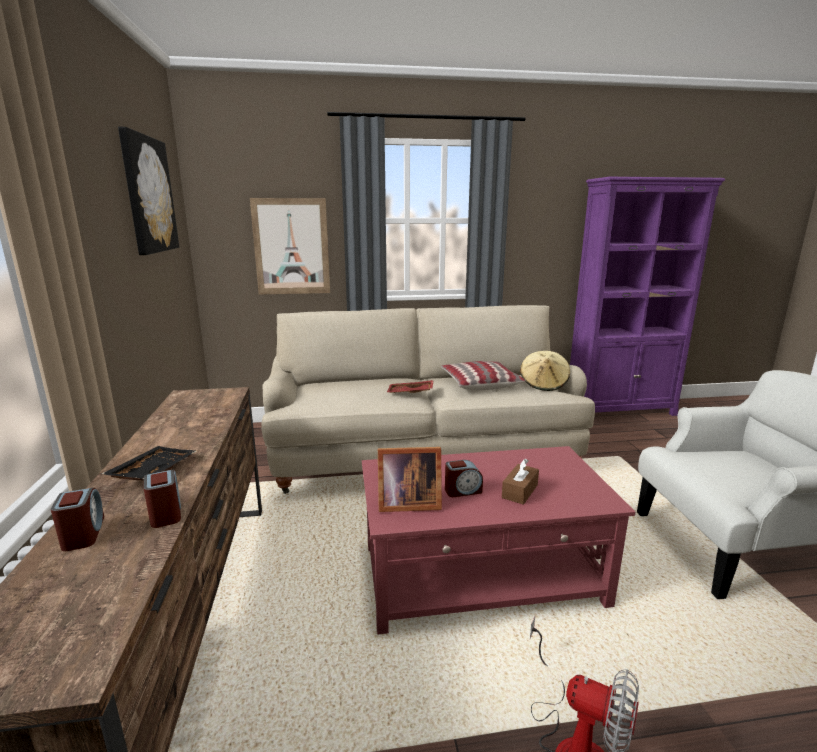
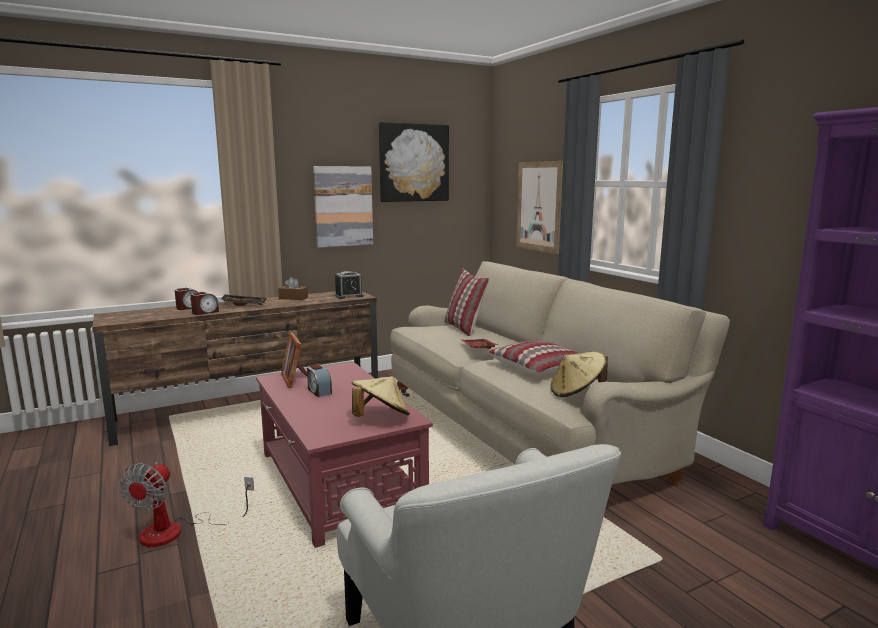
camera: 70 degrees right, 5 degrees down
brown tissue box [502,459,539,505] -> brown tissue box moved to [278,277,308,300]
none -> picture [313,166,373,248]
none -> alarm clock [335,271,363,299]
none -> beige hat [351,376,410,417]
none -> pillow [444,269,489,336]

